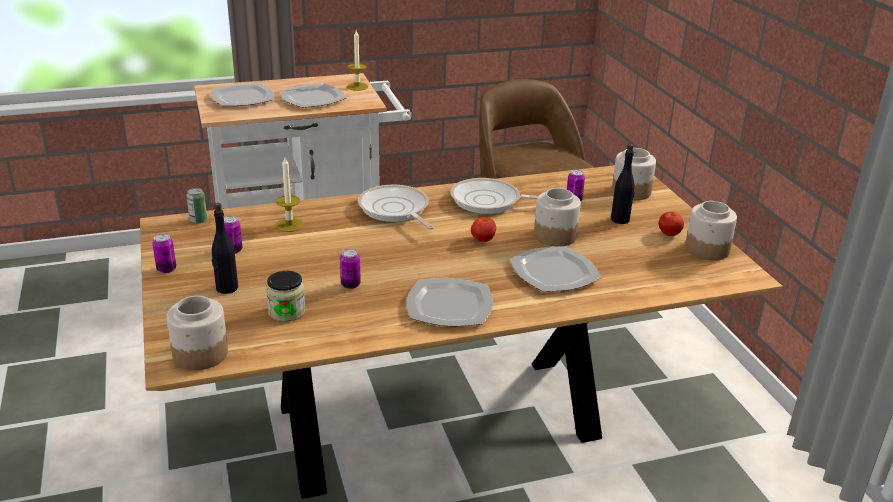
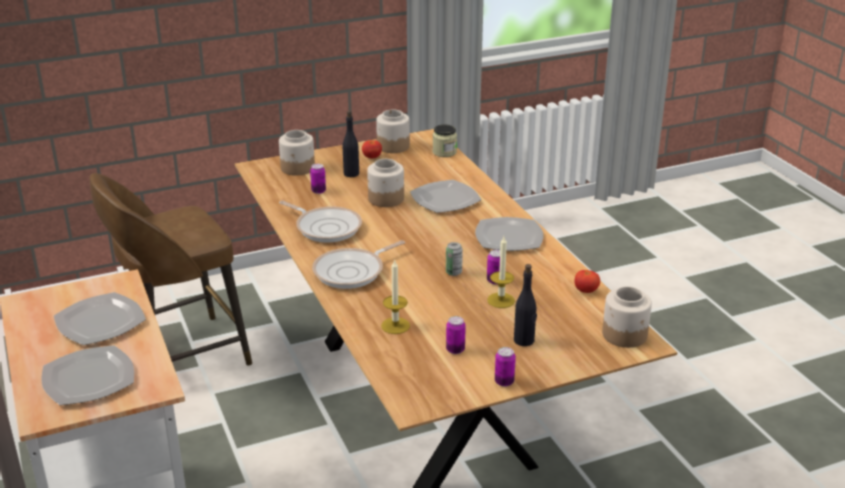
camera: 95 degrees left, 0 degrees up
can [186,188,207,224] -> can moved to [446,242,463,276]
jar [266,271,306,322] -> jar moved to [433,124,457,157]
candle [347,30,368,91] -> candle moved to [487,237,515,308]
frying pan [450,178,538,214] -> frying pan turned 60 degrees counterclockwise [279,200,362,243]
tomato [471,217,496,242] -> tomato moved to [575,270,600,293]

